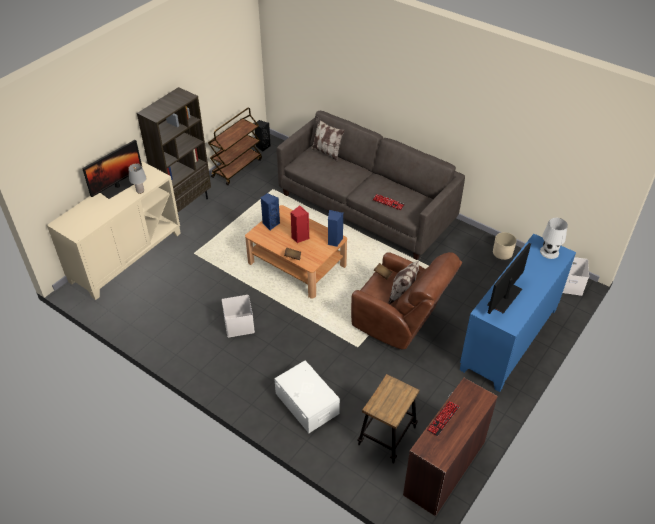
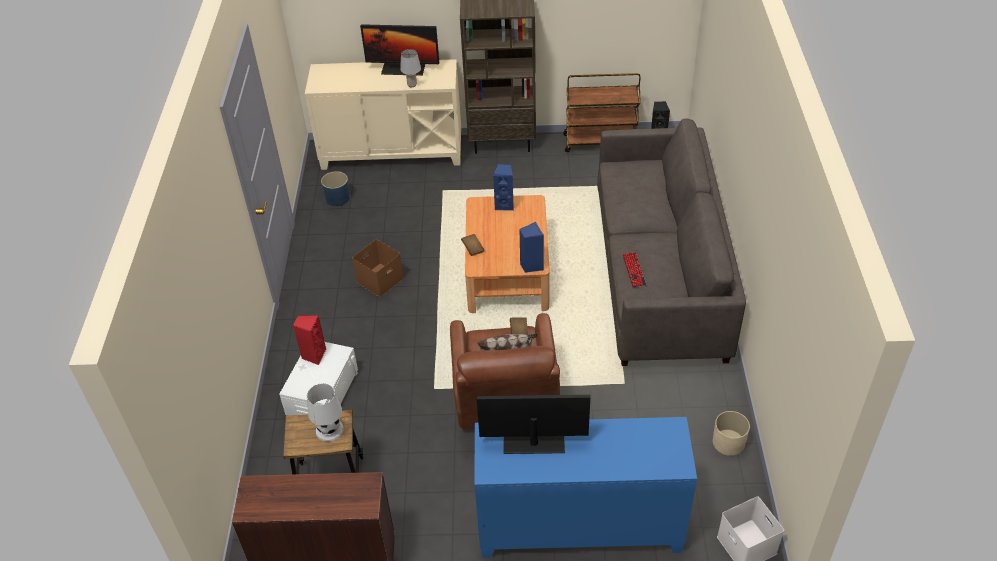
camera: 55 degrees right, 0 degrees up
white storage box [222,295,255,338] -> brown storage box [352,239,404,297]
red speaker [290,205,309,243] -> red speaker moved to [293,315,326,365]
pillow [311,117,345,162] -> none
keyboard [427,401,460,436] -> none
white table lamp [540,218,568,259] -> white table lamp moved to [307,383,344,442]
none -> blue planter [321,171,350,206]

